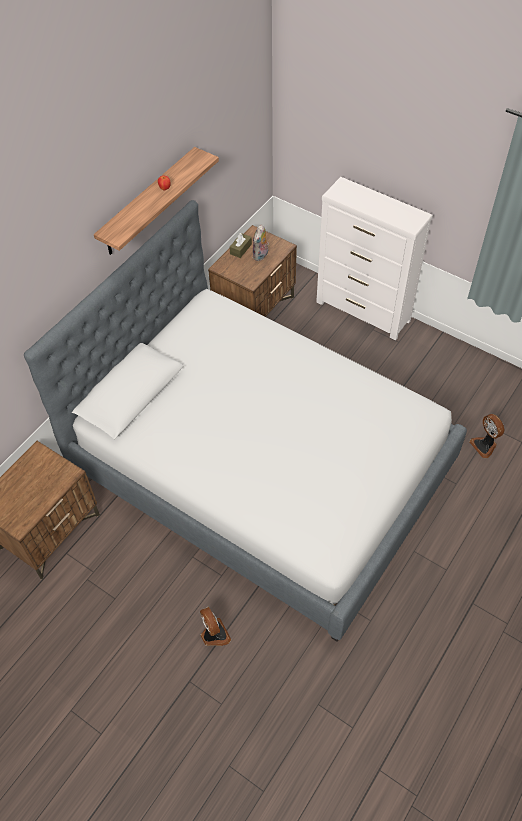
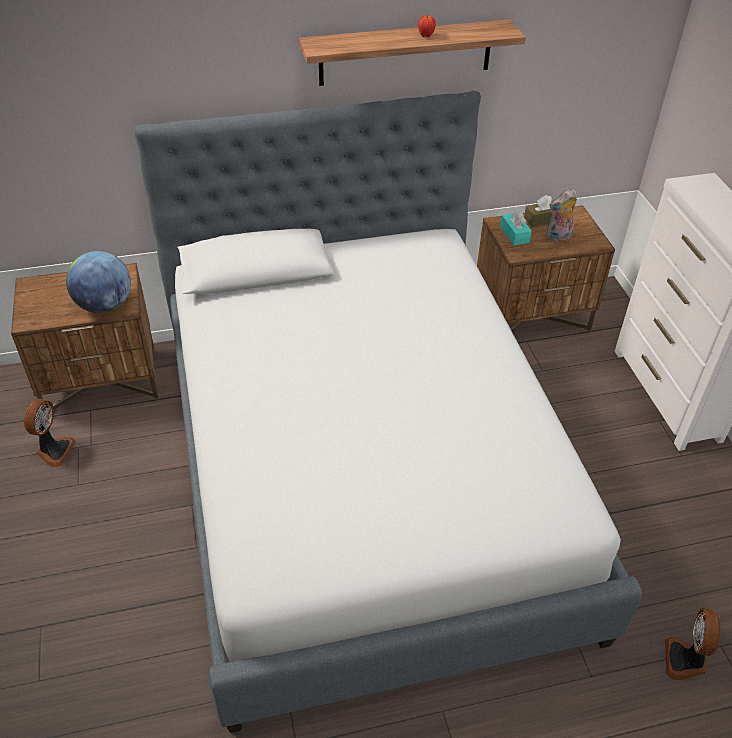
camera: 40 degrees right, 10 degrees down
fan [200,607,231,646] -> fan moved to [24,399,76,467]
none -> globe [66,251,131,313]
none -> turquoise tissue box [500,210,532,245]

